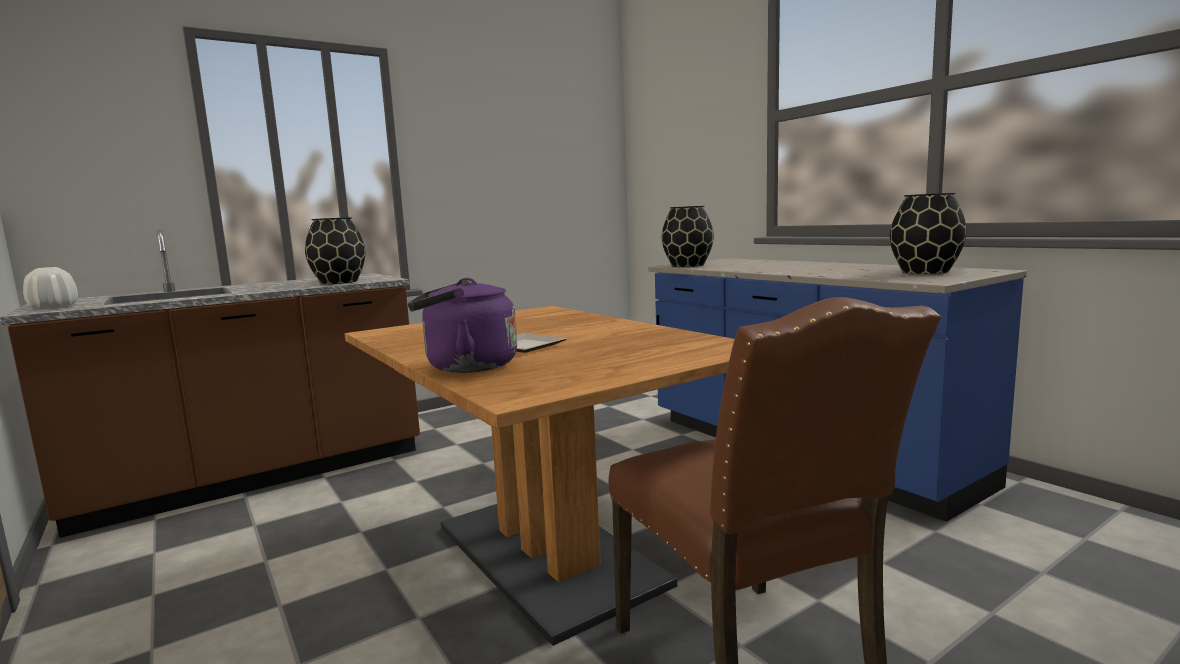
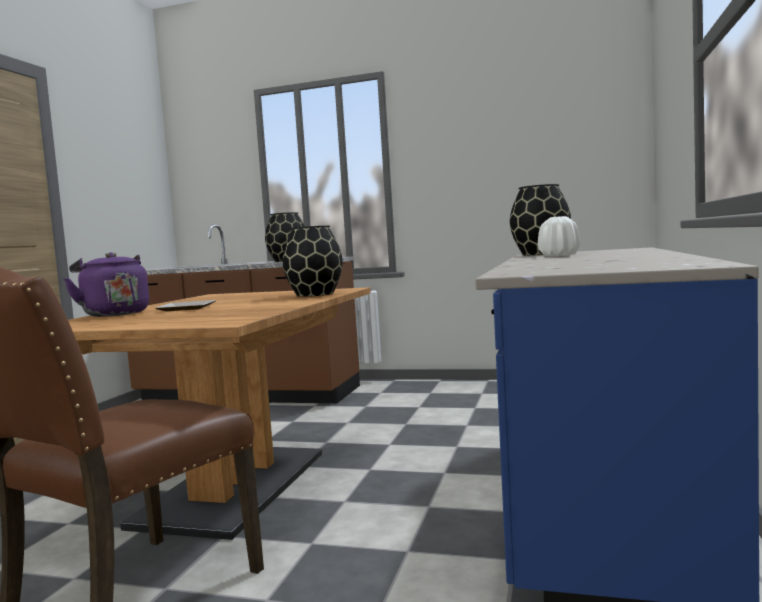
camera: 50 degrees right, 5 degrees down
white vase [23,267,78,309] -> white vase moved to [538,216,580,256]
black vase [890,193,967,274] -> black vase moved to [283,226,342,297]

